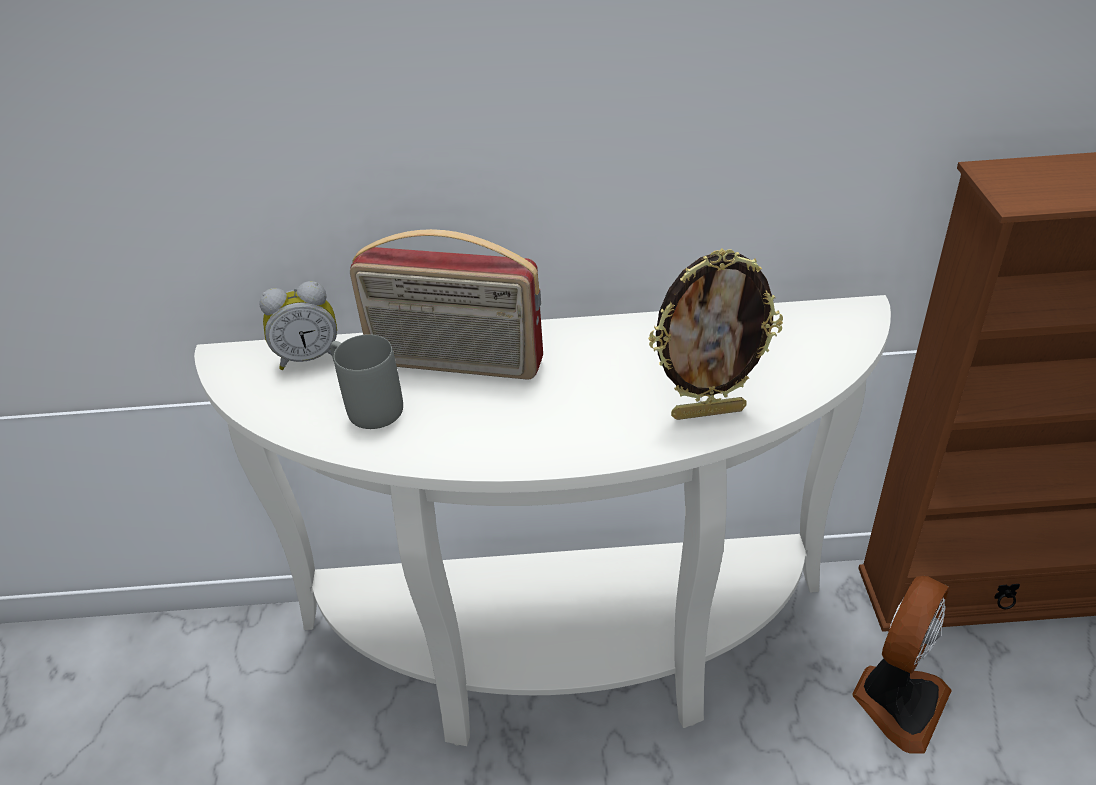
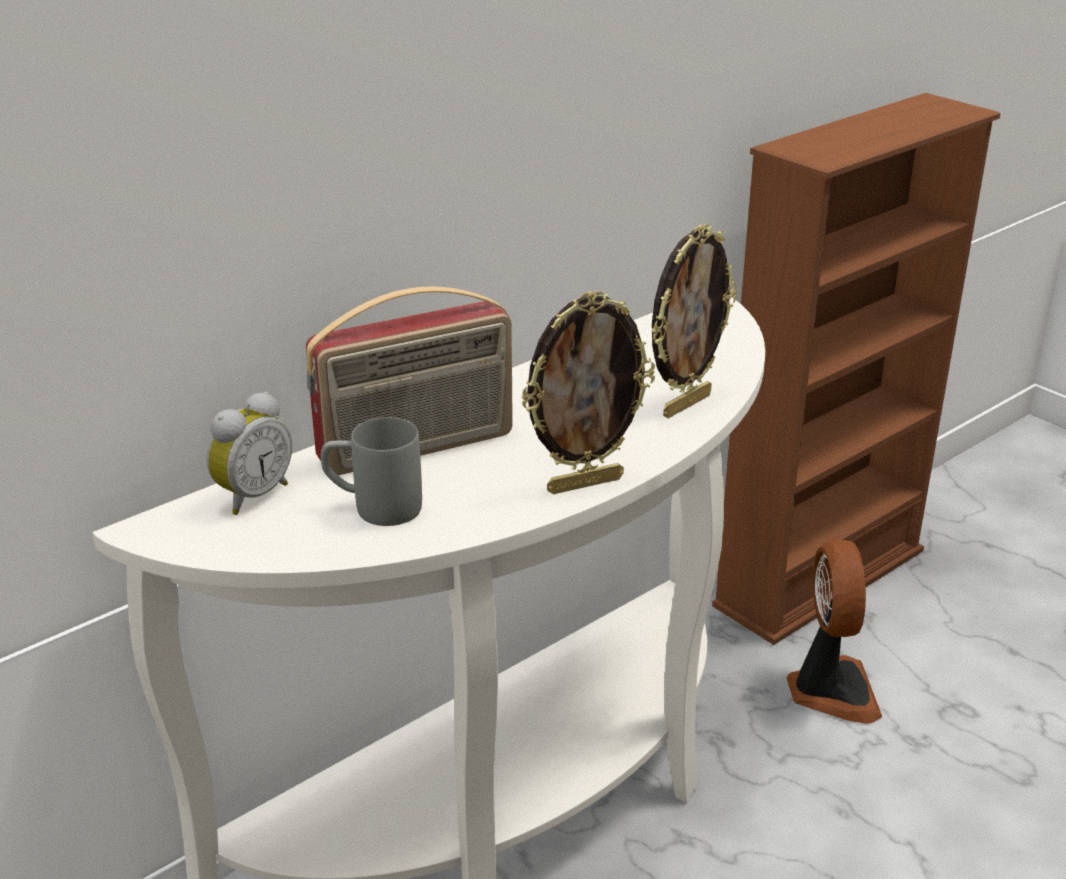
camera: 40 degrees left, 10 degrees down
none -> picture frame [521,291,655,494]

